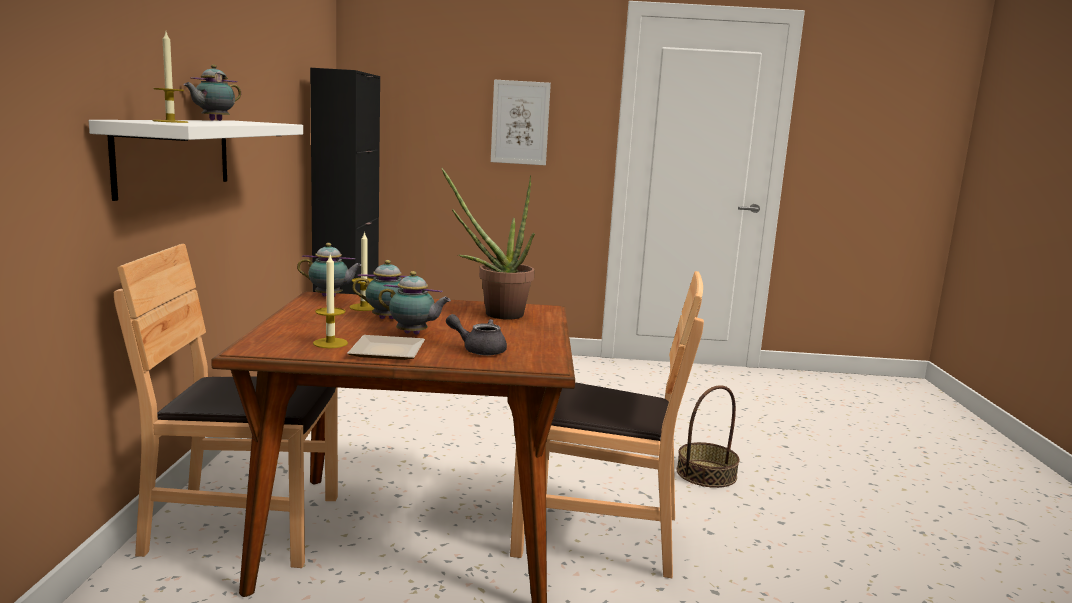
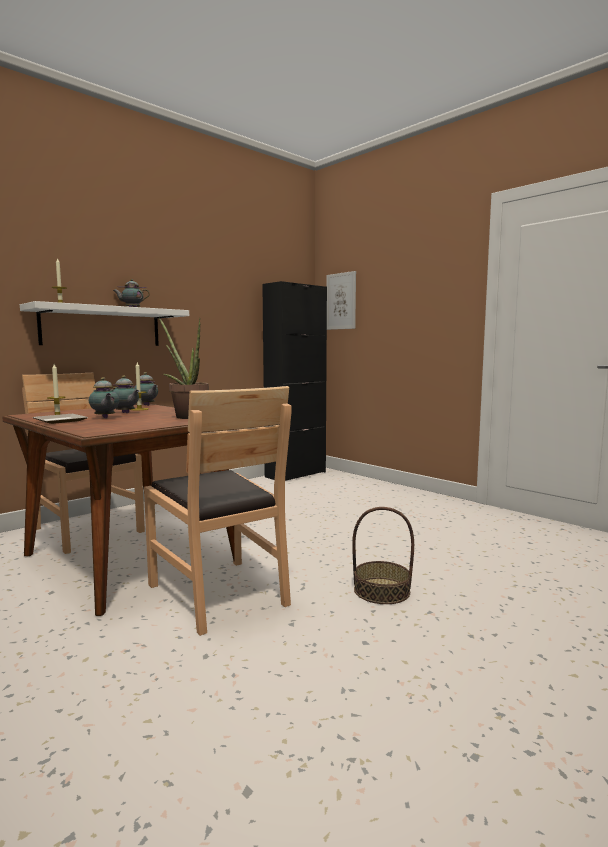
camera: 45 degrees right, 5 degrees down
grey teapot [446,314,507,356] -> none
picture [491,80,551,165] -> picture moved to [327,271,356,330]

